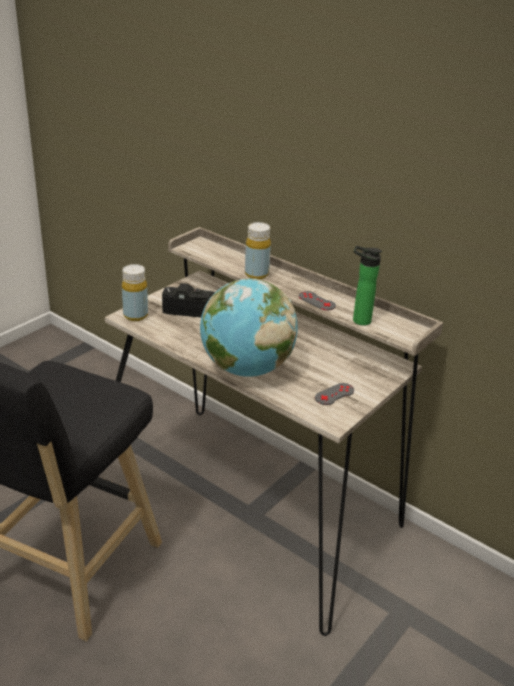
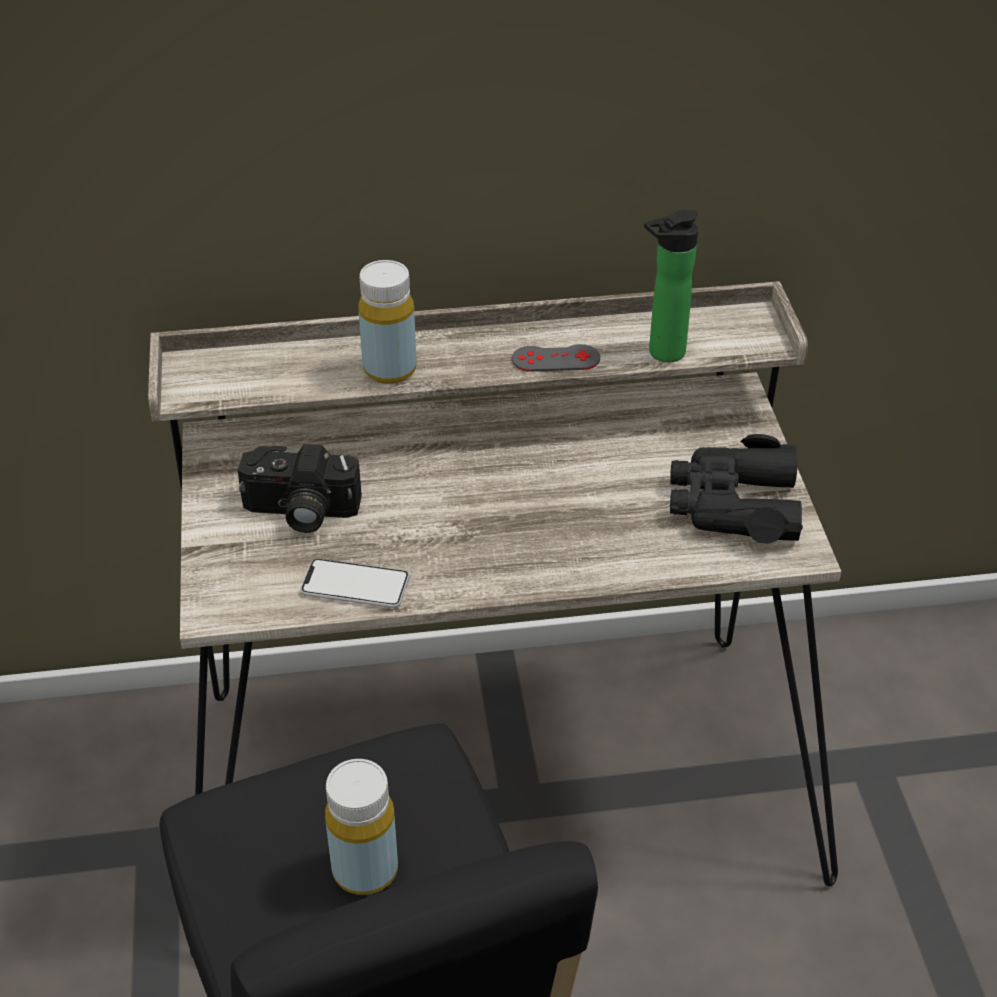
camera: 45 degrees left, 10 degrees up
yellow bottle [122,264,148,321] -> yellow bottle moved to [325,759,398,895]
camera [162,283,215,318] -> camera turned 135 degrees counterclockwise [238,444,362,533]
globe [200,278,298,377] -> none
grey game controller [315,383,354,405] -> black binoculars [670,434,803,544]
none -> phone [300,559,410,608]

